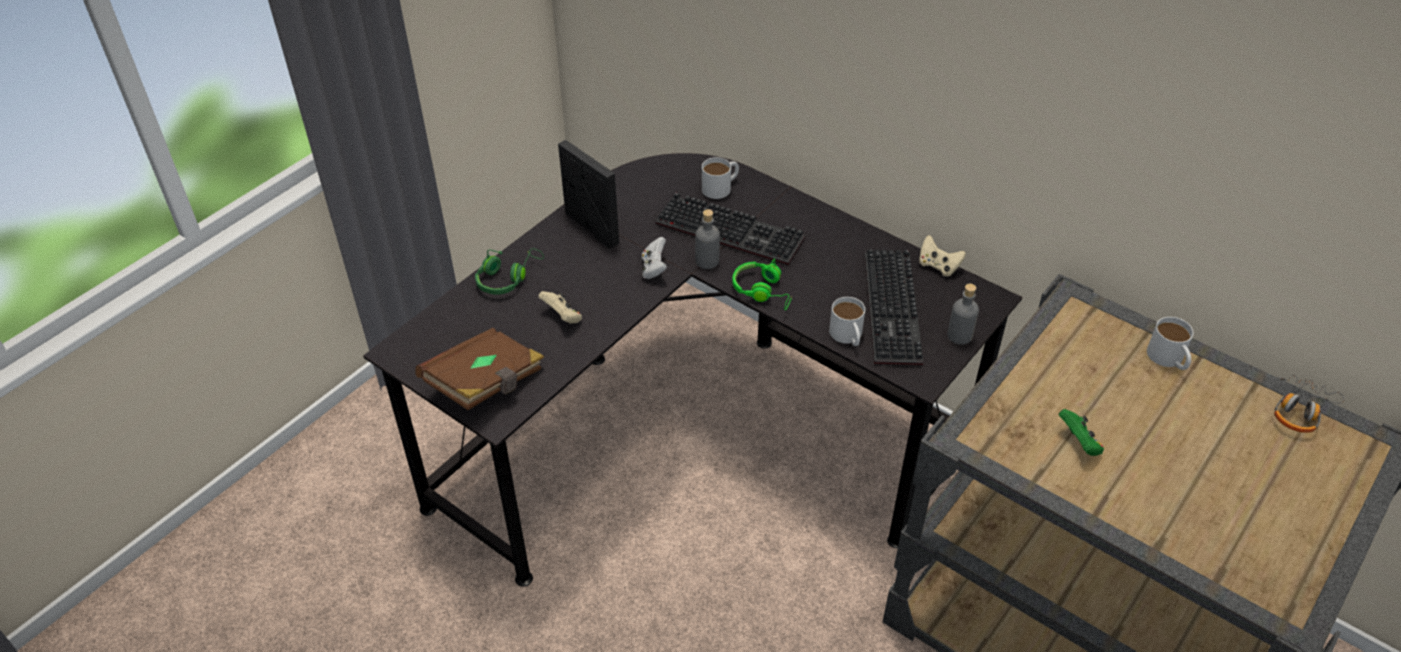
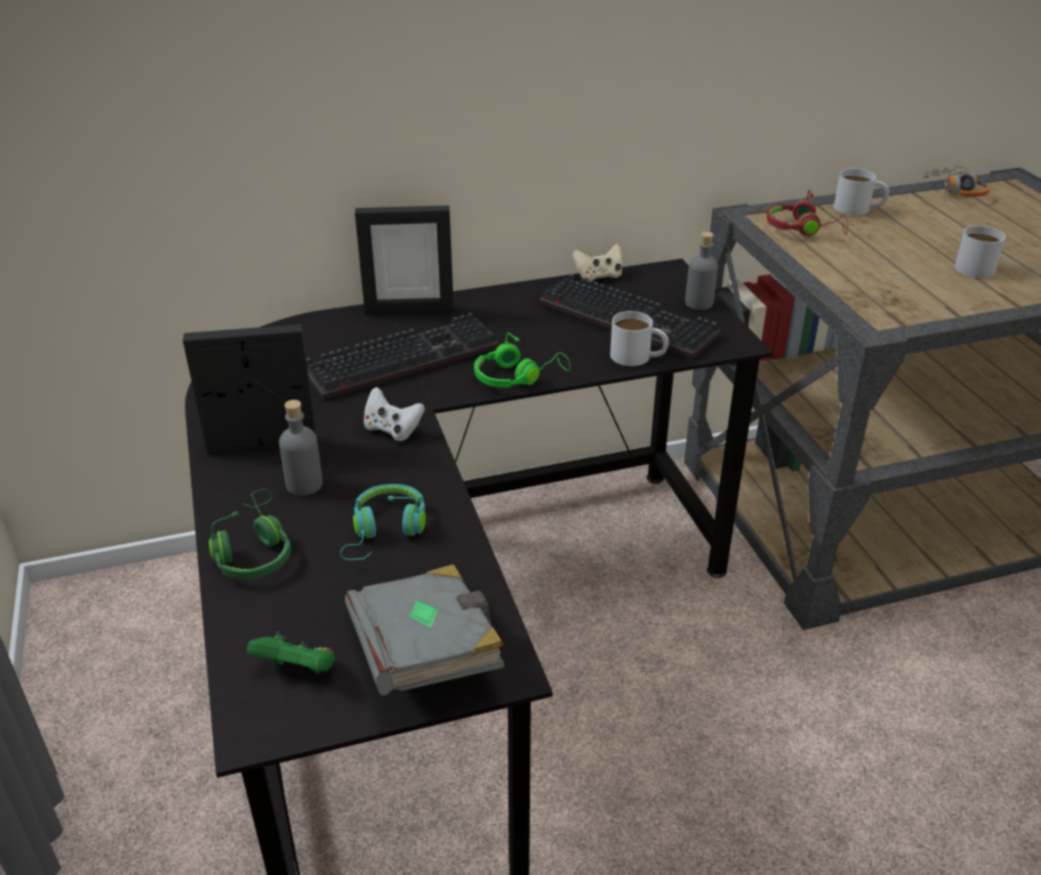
camera: 55 degrees left, 10 degrees down
brown book [415,328,544,410] -> grey book [345,564,504,696]
beige game controller [538,291,582,323] -> turquoise headphones [340,484,426,560]
grey bottle [695,209,720,269] -> grey bottle moved to [279,400,323,496]
white mug [702,157,739,199] -> white mug moved to [955,226,1006,278]
green game controller [1059,409,1104,456] -> green game controller moved to [247,631,335,674]
none -> picture frame [355,205,454,315]
none -> red headphones [767,190,848,236]

